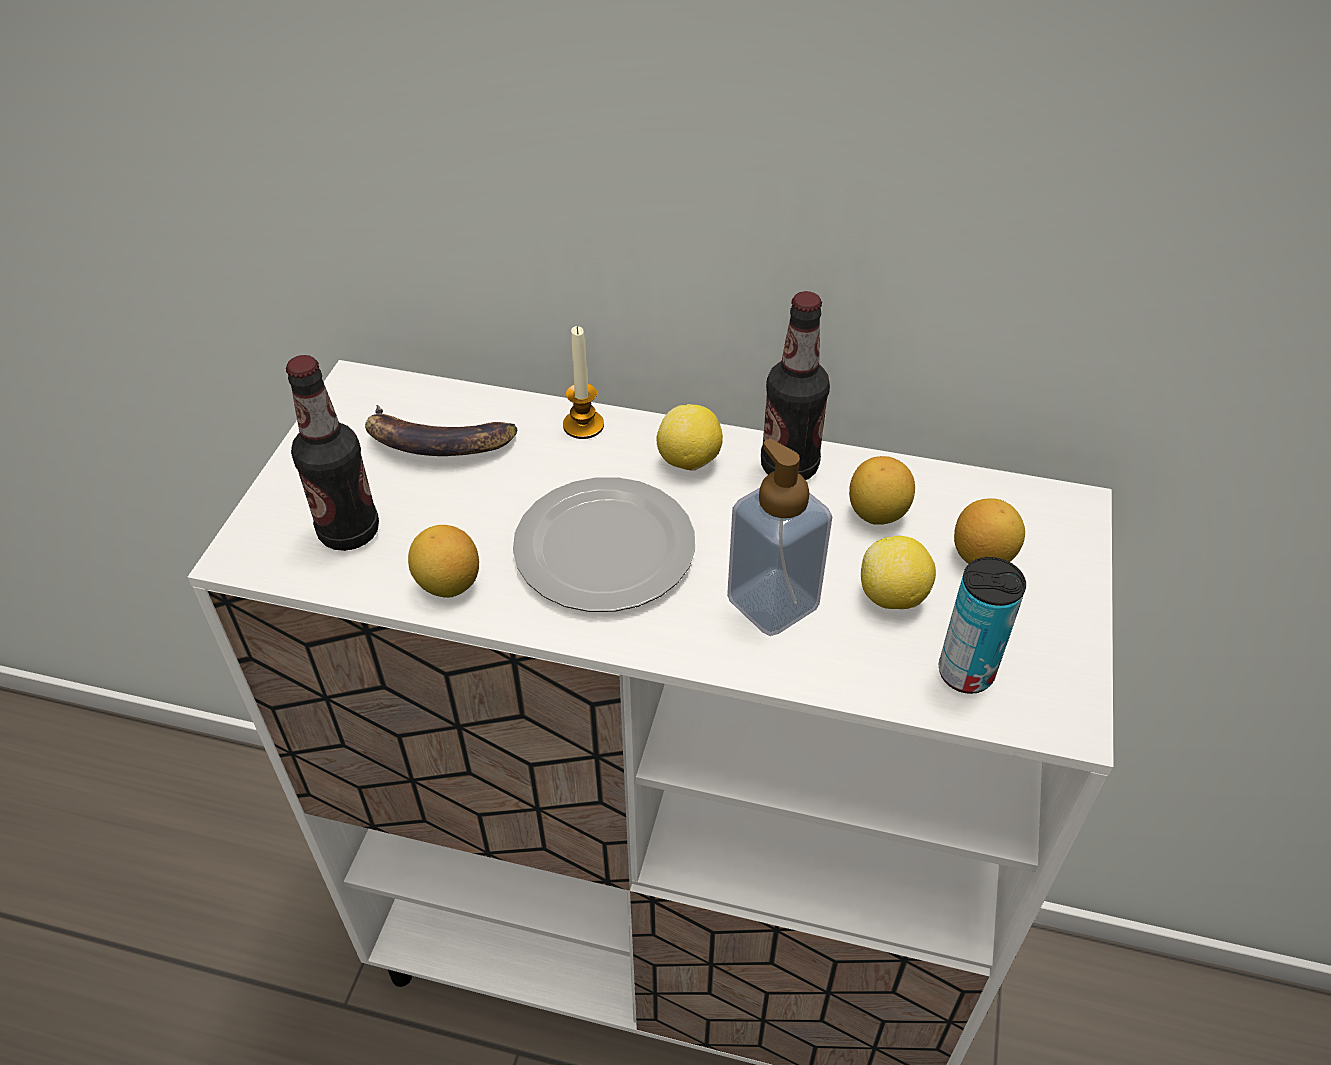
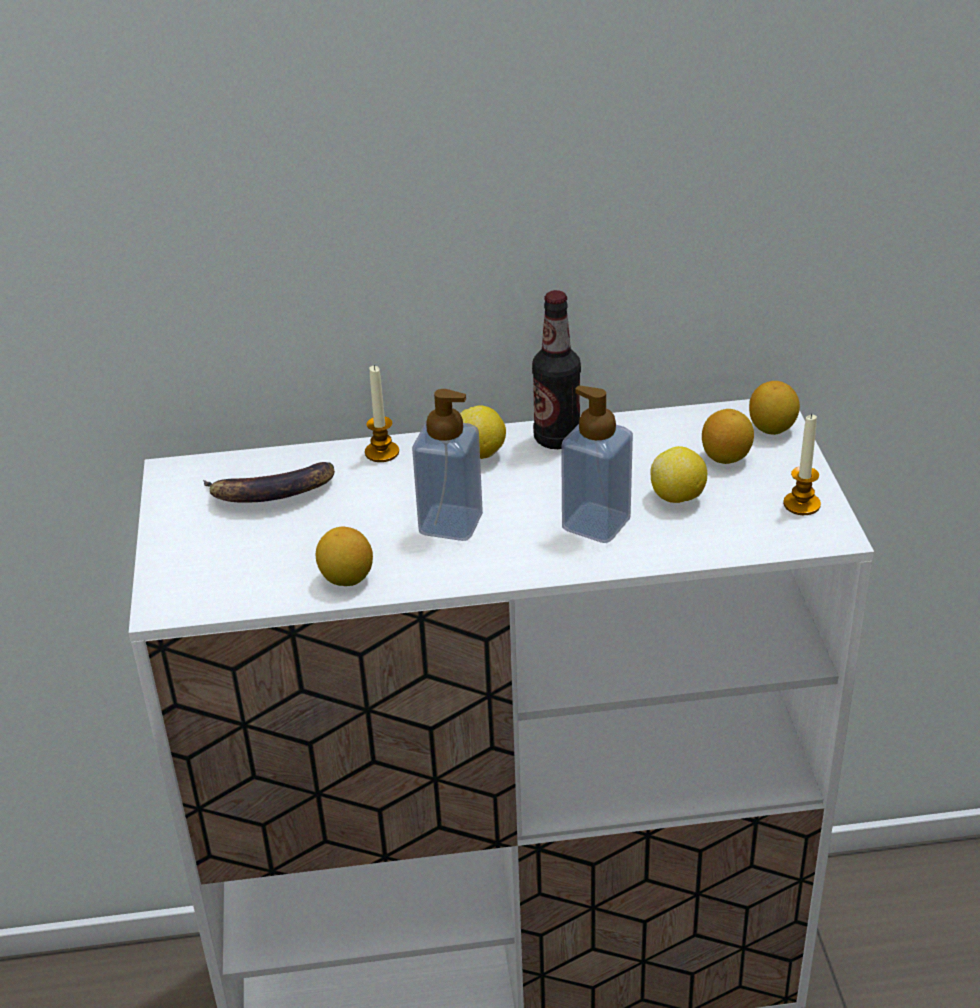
camera: 20 degrees left, 10 degrees down
bottle [286,355,379,551] -> none
plate [513,477,695,612] -> soap dispenser [412,389,483,541]
lemon [849,456,915,525] -> lemon moved to [749,381,800,435]
can [939,557,1026,694] -> none
none -> candle [783,414,821,515]

